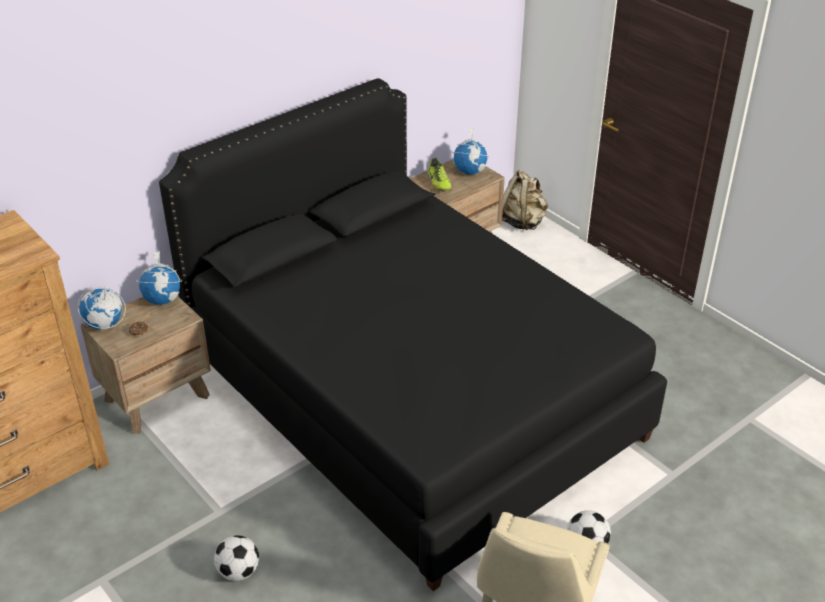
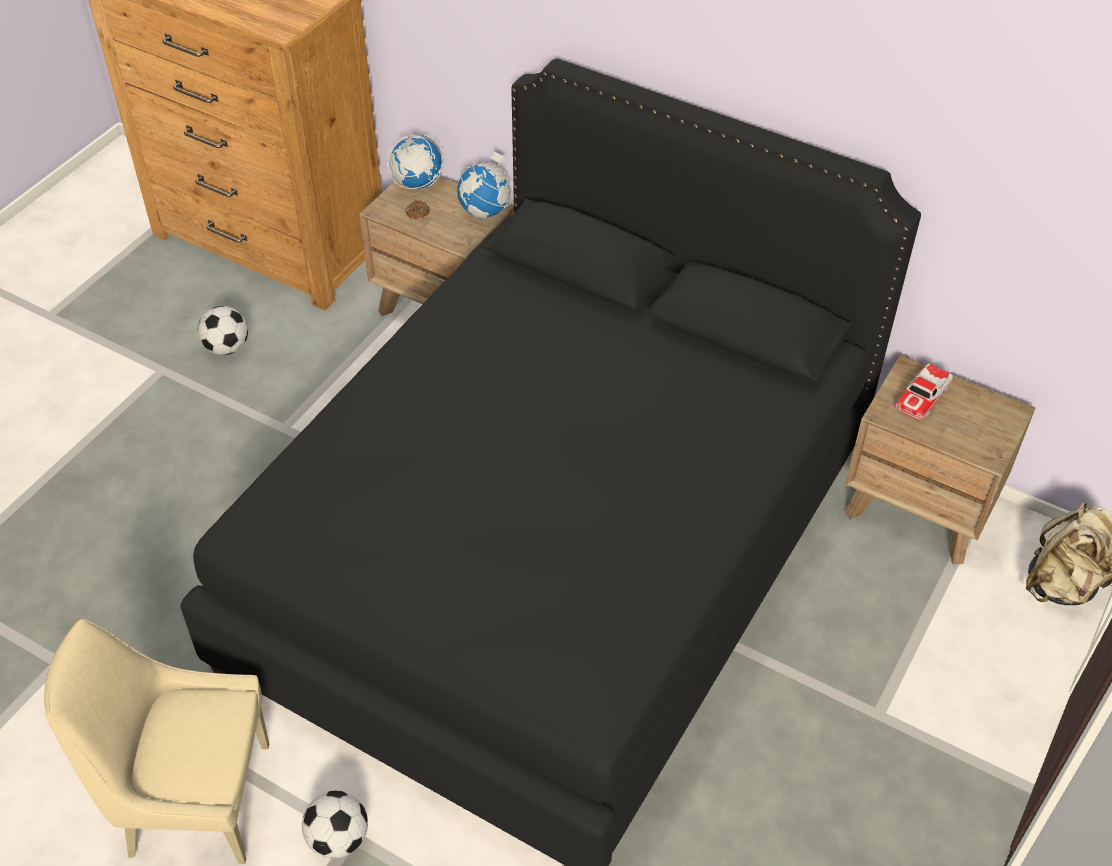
camera: 70 degrees right, 10 degrees up
football [214,535,259,581] -> football moved to [198,306,248,355]
shoe [428,158,452,191] -> toy car [894,364,953,421]
globe [452,129,488,175] -> none

